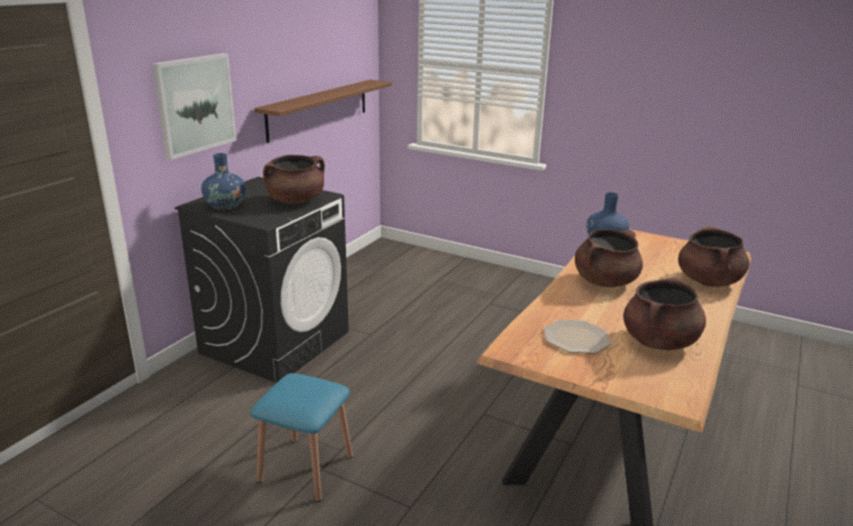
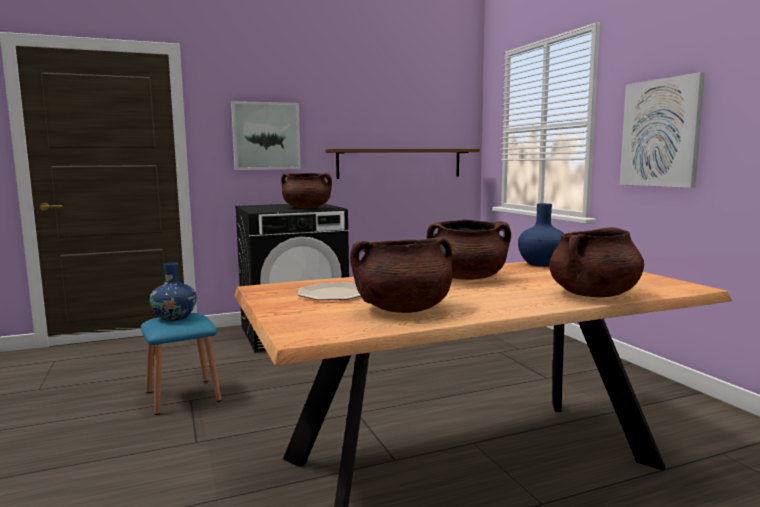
camera: 40 degrees right, 15 degrees down
blue vase [201,153,246,210] -> blue vase moved to [150,262,197,321]
none -> picture [620,72,705,188]

